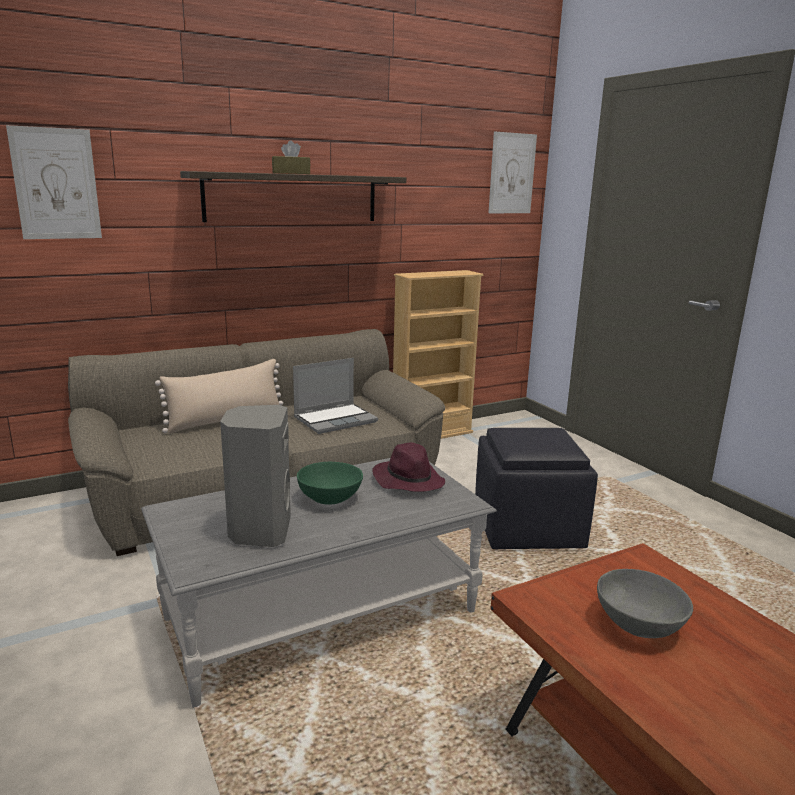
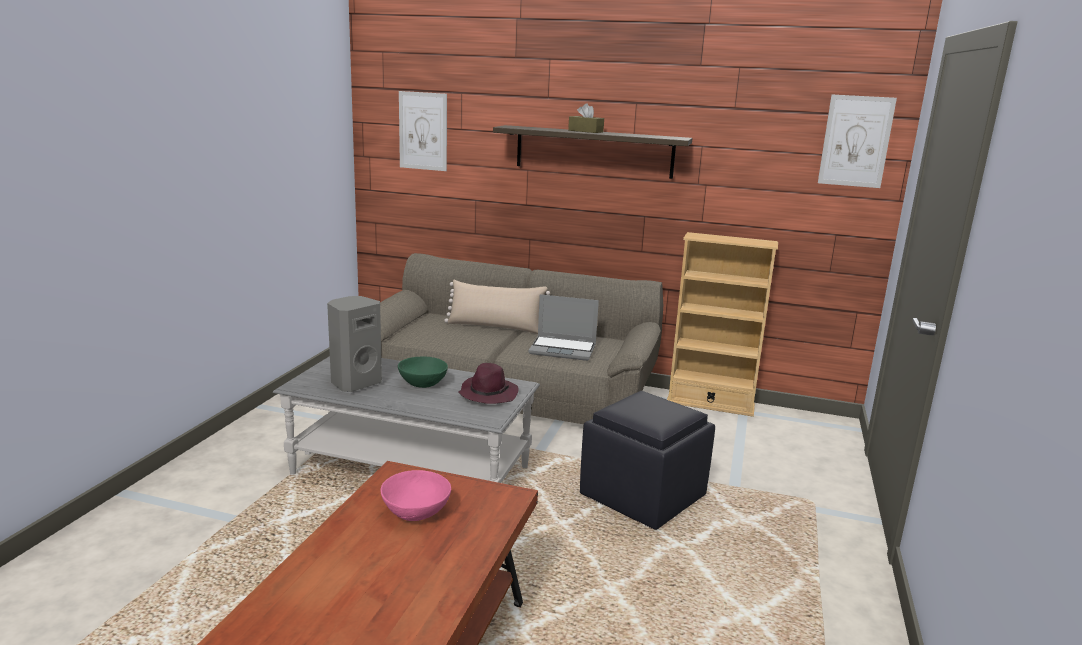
camera: 45 degrees right, 0 degrees up
grey bowl [597,569,693,638] -> pink bowl [380,470,451,521]

